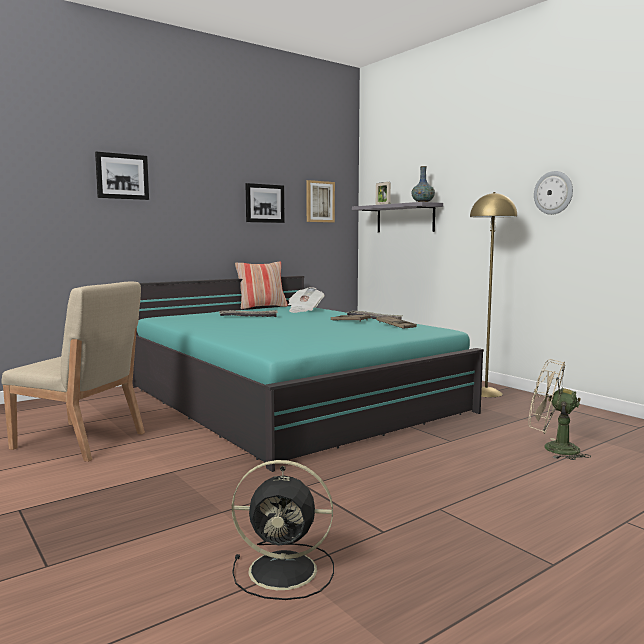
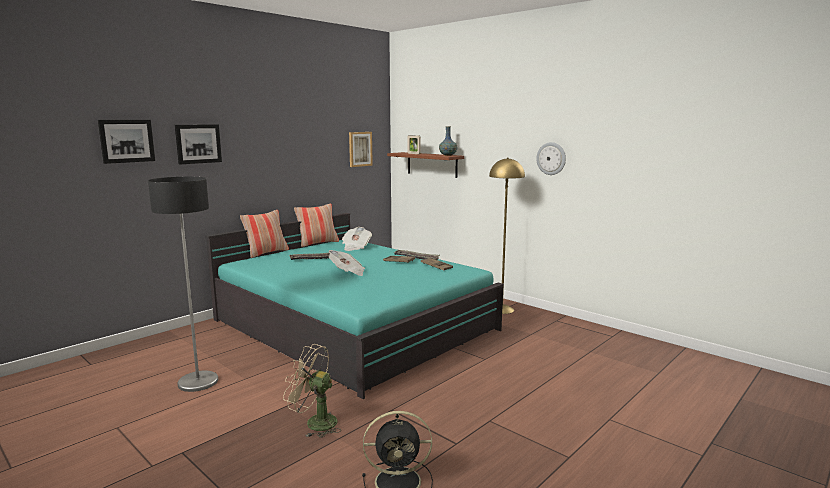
camera: 10 degrees left, 5 degrees up
beige chair [1,281,145,462] -> floor lamp [148,177,218,392]
picture [246,183,285,223] -> picture moved to [98,120,155,164]
grey shelf [352,202,443,232] -> brown shelf [387,152,464,178]
beige fan [528,359,591,460] -> beige fan moved to [283,344,341,438]
none -> pillow [240,210,289,258]
none -> newspaper [328,250,365,276]

